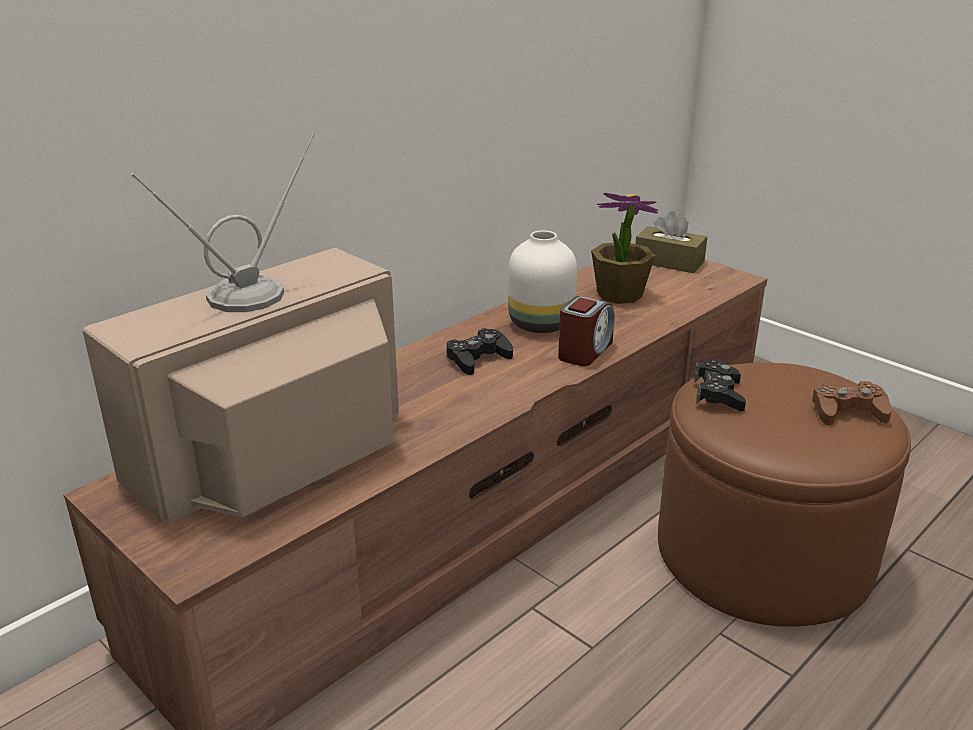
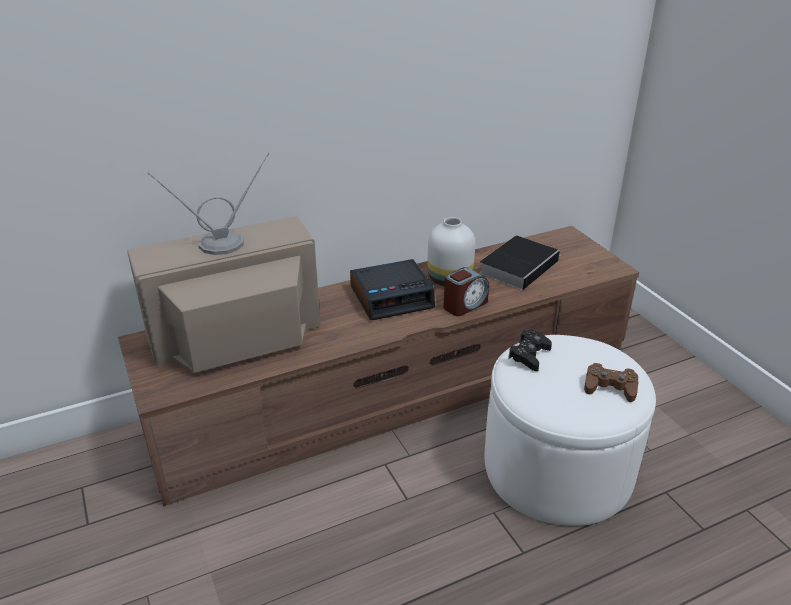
camera: 20 degrees right, 5 degrees up
black game controller [447,328,513,375] -> alarm clock [350,259,435,320]
potted plant [591,192,658,304] -> book [479,236,560,290]
brown tissue box [636,211,707,273] -> none
brown ottoman [658,363,911,627] -> white ottoman [485,335,656,526]

